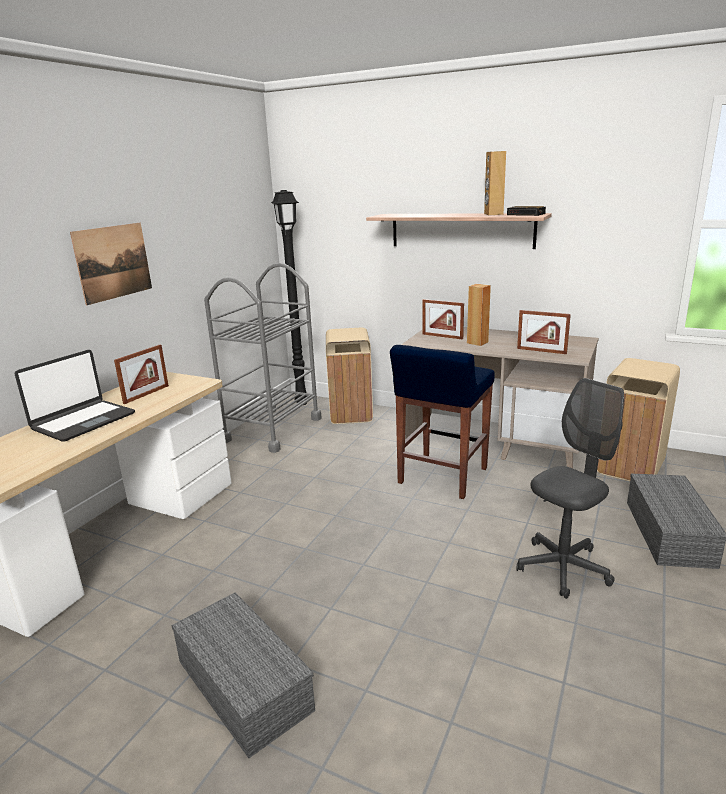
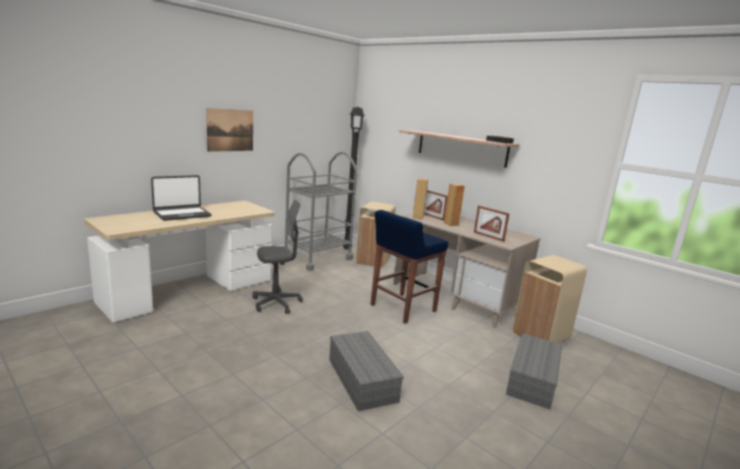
camera: 15 degrees right, 5 degrees down
picture frame [114,345,169,404] -> none
grey storage box [171,592,315,758] -> grey storage box moved to [329,331,404,411]
brown speaker [484,151,506,215] -> brown speaker moved to [413,178,428,220]
grey office chair [516,378,624,599] -> grey office chair moved to [252,200,303,314]

